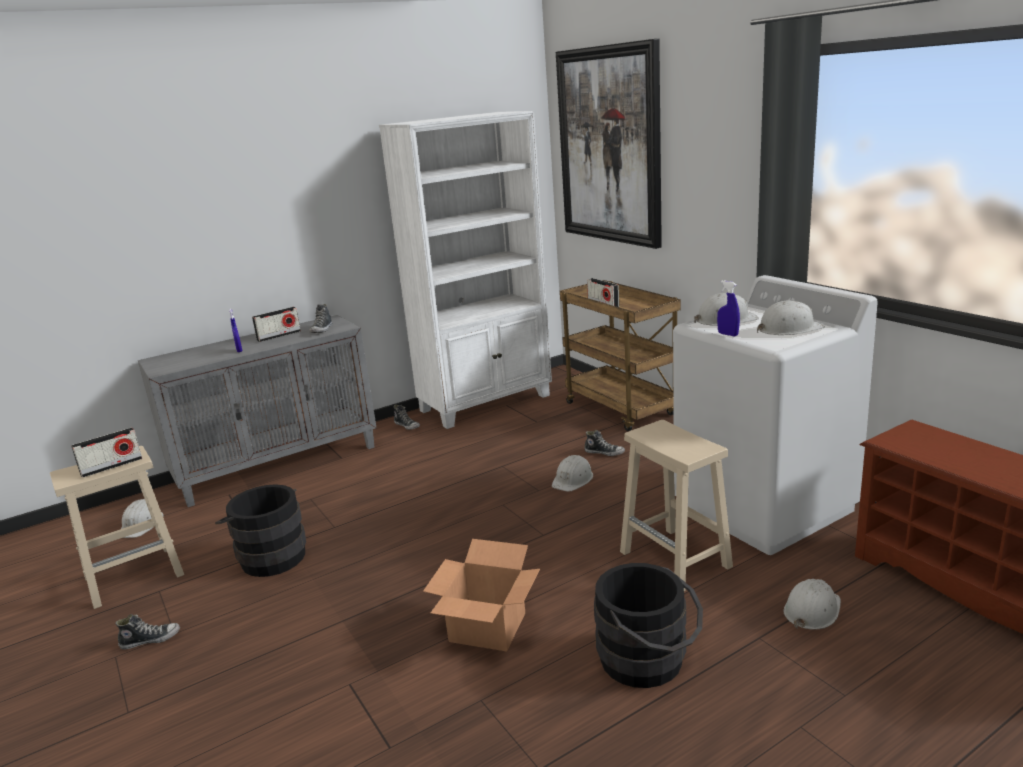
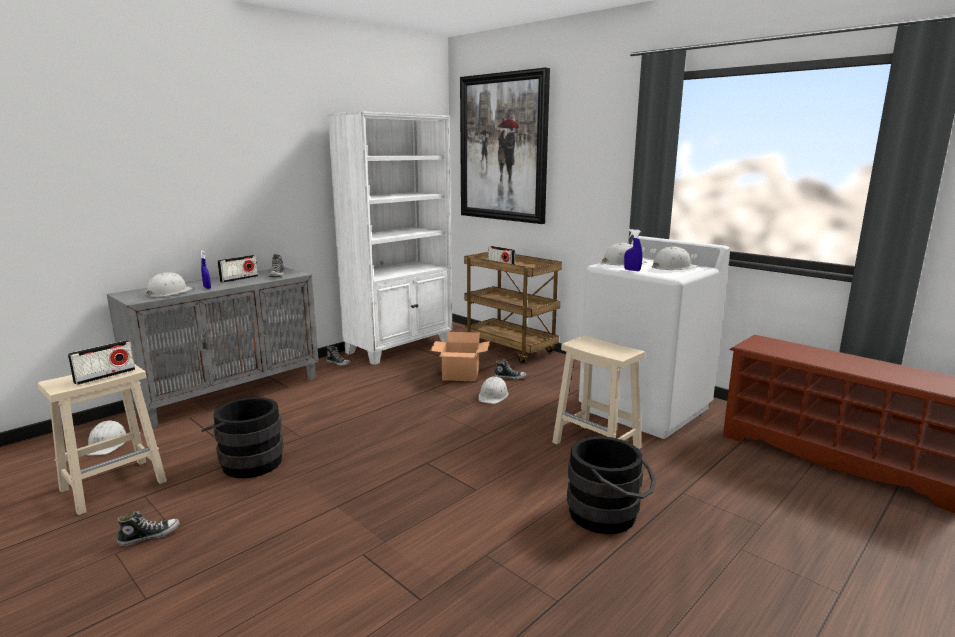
camera: 15 degrees left, 5 degrees down
cardboard box [423,539,540,652] -> cardboard box moved to [430,332,490,382]
white hard hat [784,579,841,630] -> white hard hat moved to [146,272,194,297]

